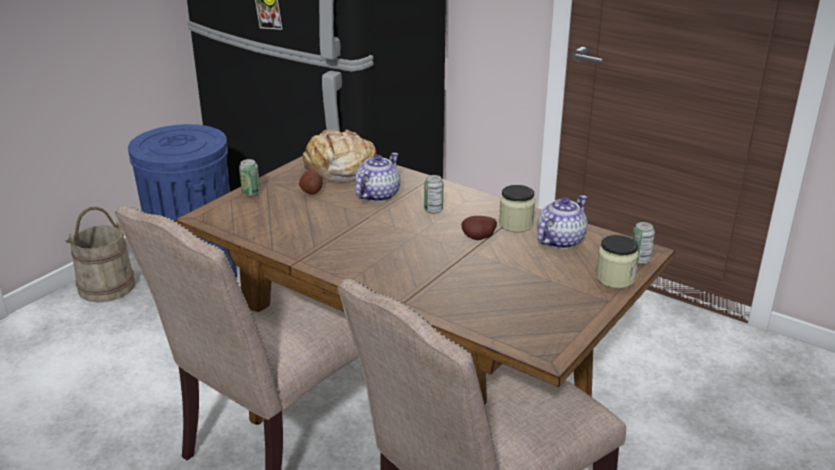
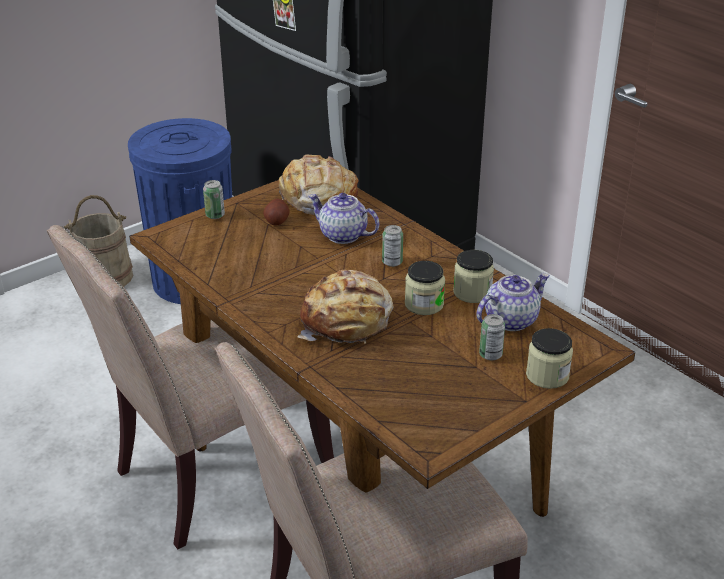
camera: 15 degrees right, 5 degrees up
teapot [355,153,400,202] -> teapot turned 105 degrees counterclockwise [308,193,379,244]
potato [461,216,497,240] -> jar [405,261,445,315]
can [632,222,655,264] -> can moved to [479,314,505,360]
none -> bread [297,270,393,344]

